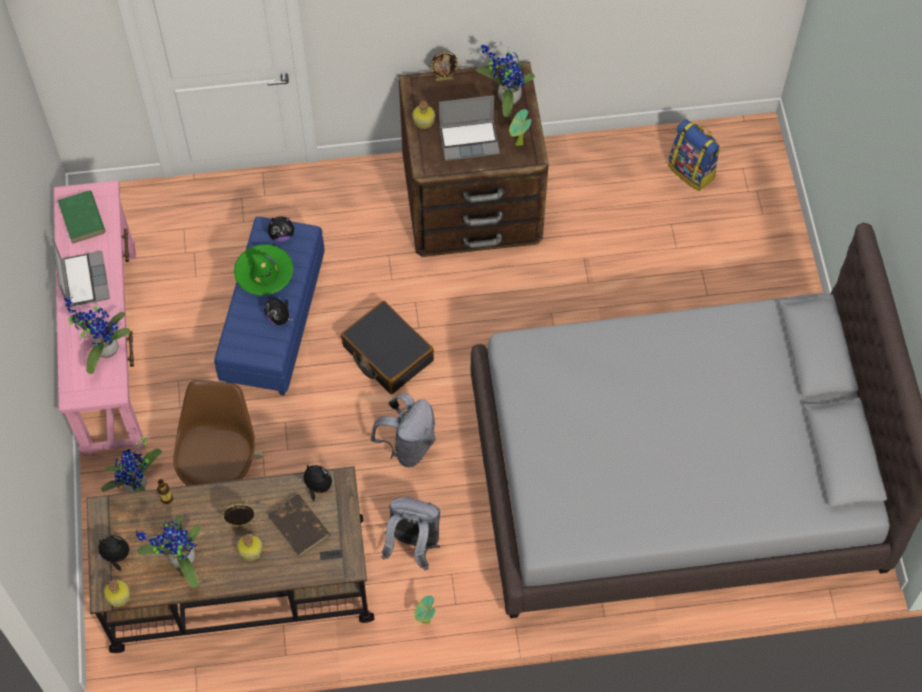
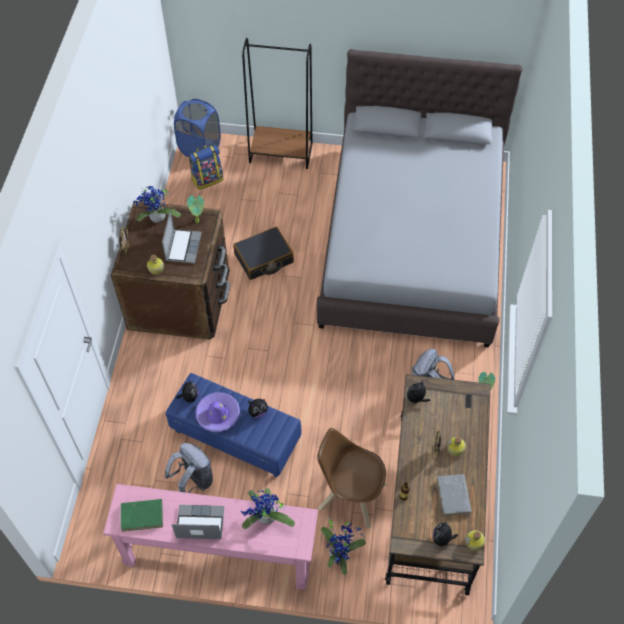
camera: 75 degrees left, 5 degrees down
potted plant [135,516,201,588] -> grey book [437,474,472,516]
green hat [234,244,294,295] -> purple hat [195,392,240,432]
brown book [268,494,330,558] -> none
black suitcase [341,301,434,394] -> black suitcase moved to [233,227,294,280]
grey backpack [370,393,436,467] -> grey backpack moved to [165,443,213,493]
none -> blue laundry basket [174,99,221,157]
none -> clothes rack [242,38,312,169]

